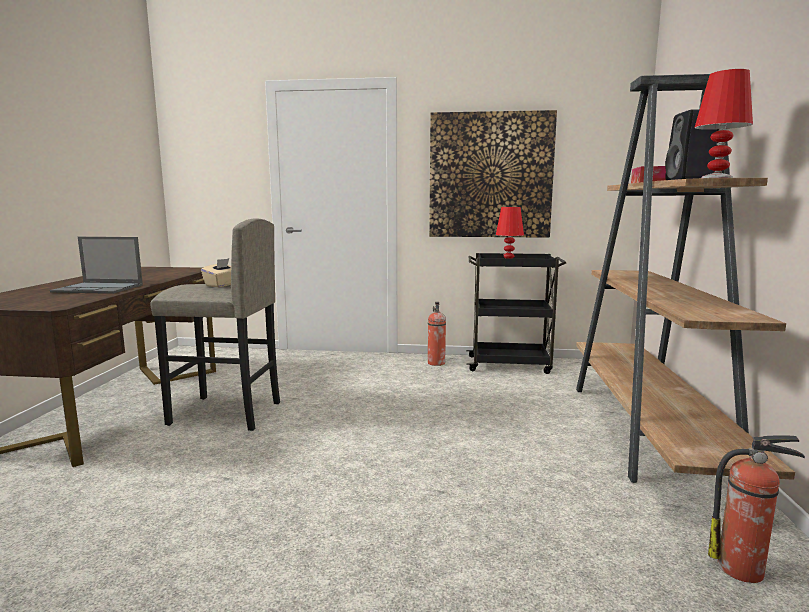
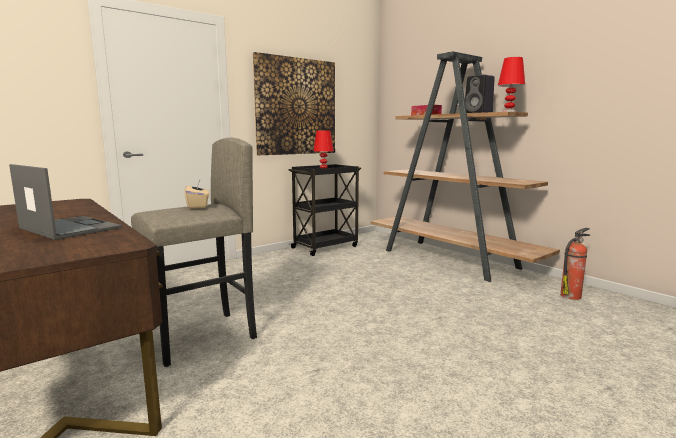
camera: 45 degrees left, 0 degrees up
laptop [50,237,143,294] -> laptop turned 105 degrees counterclockwise [9,164,122,240]
fire extinguisher [428,302,446,366] -> none

